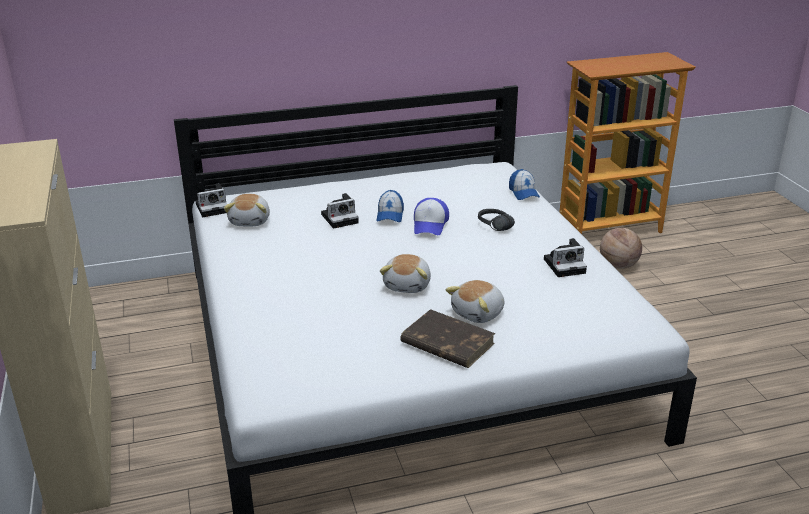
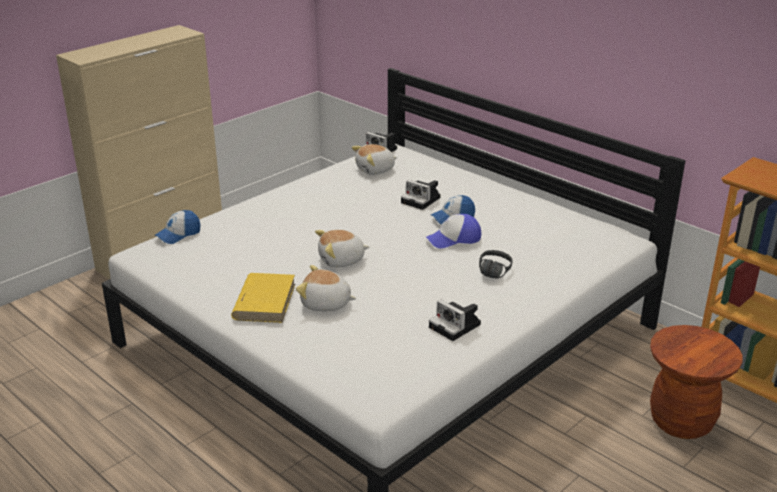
camera: 60 degrees right, 0 degrees up
brown book [400,309,495,368] -> yellow book [231,273,295,323]
cap [509,169,540,200] -> cap moved to [154,210,200,244]
basketball [600,228,642,269] -> brown stool [650,325,743,439]

